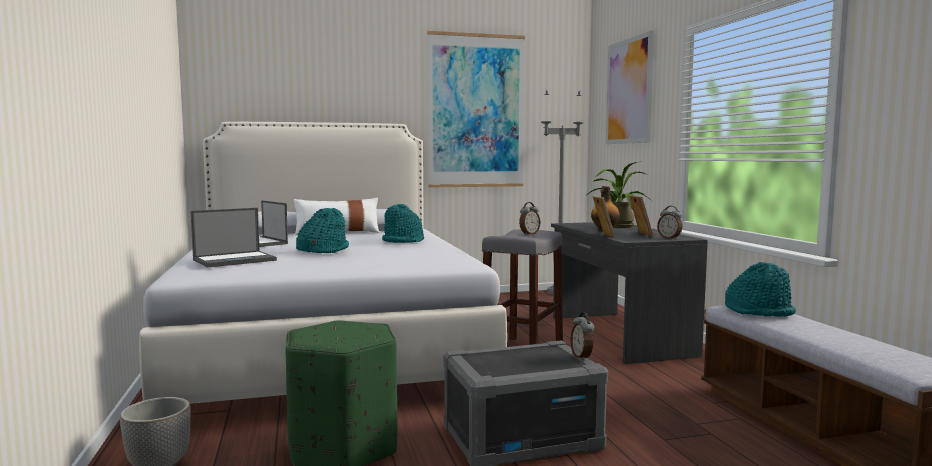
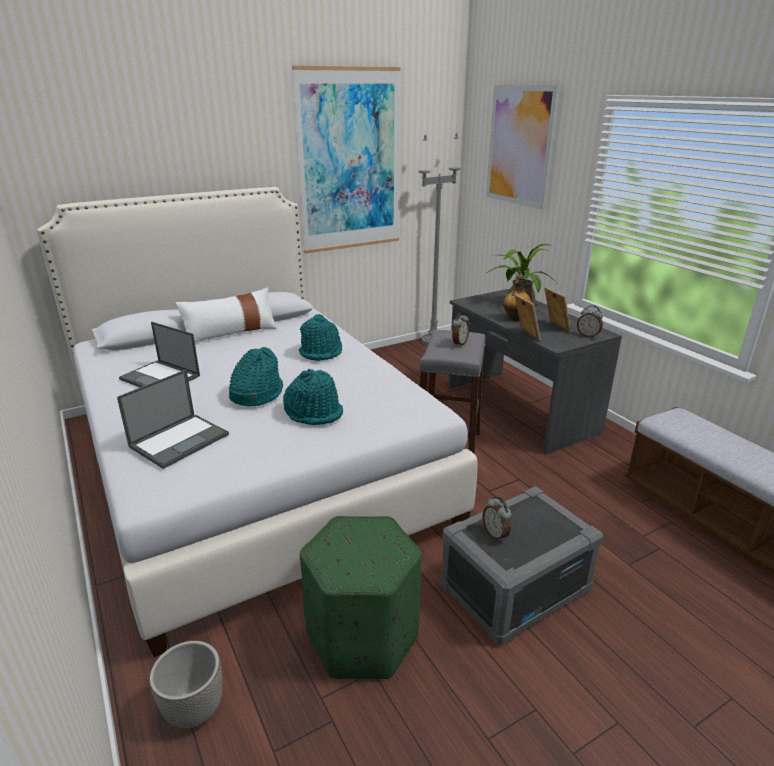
camera: 15 degrees left, 20 degrees up
alarm clock [571,312,595,361] -> alarm clock moved to [482,496,512,542]
turquoise hat [725,262,796,317] -> turquoise hat moved to [283,369,343,425]

